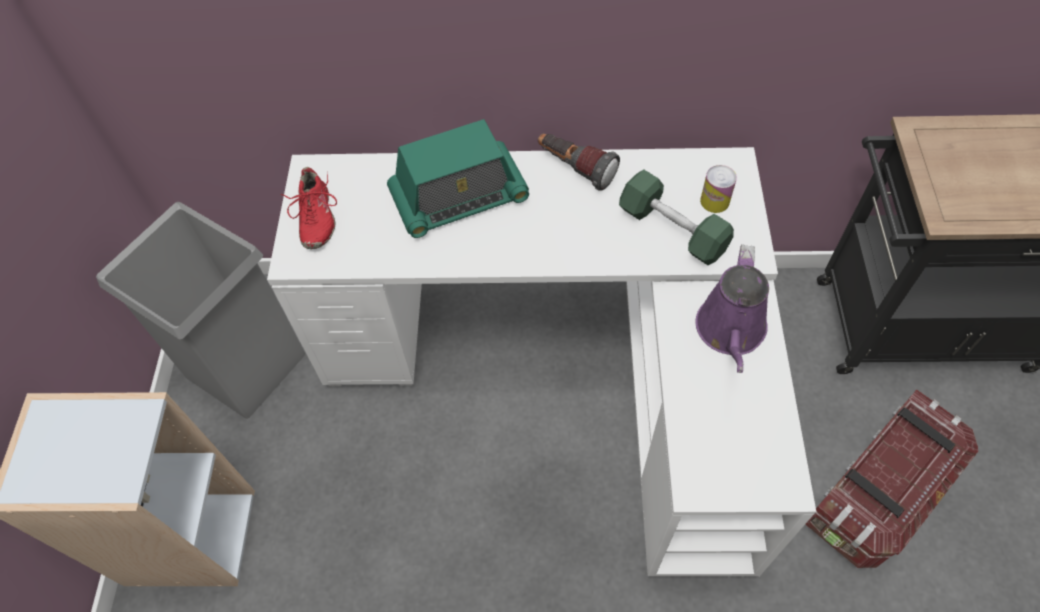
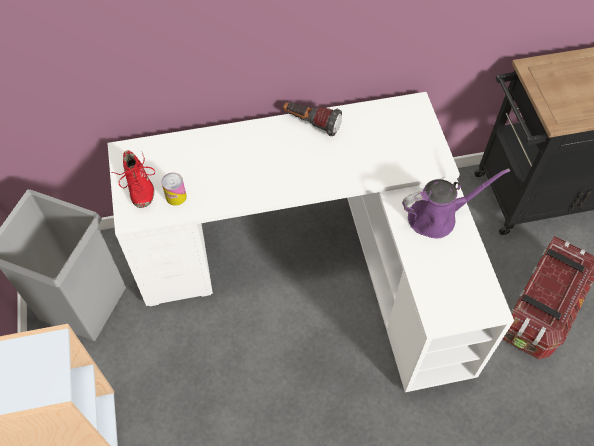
camera: 15 degrees left, 0 degrees up
radio [387,119,529,238] -> none
green dumbbell [619,170,734,265] -> none
purple watering can [695,244,769,373] -> purple watering can turned 105 degrees counterclockwise [402,168,510,238]
can [700,165,737,213] -> can moved to [161,172,187,206]

